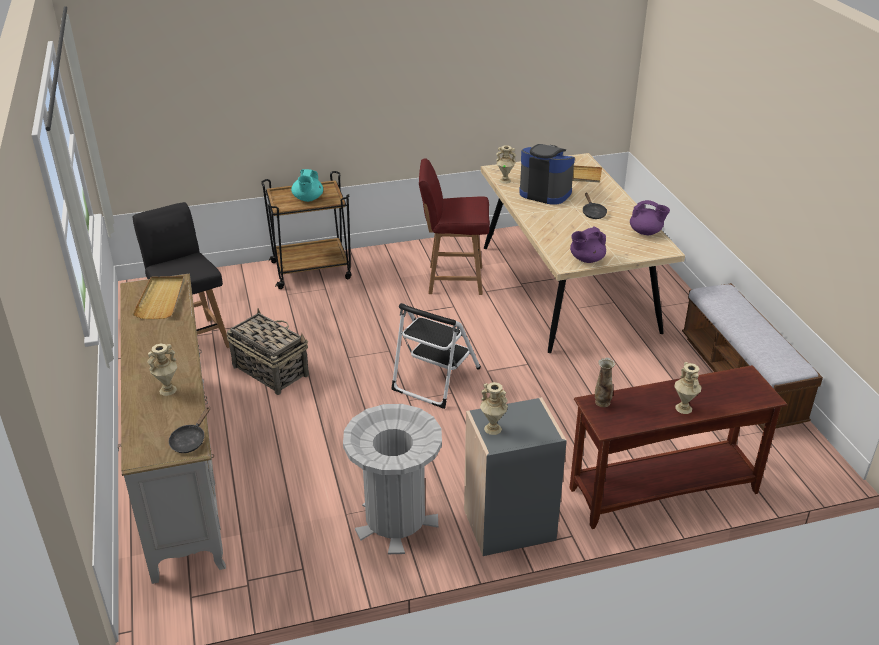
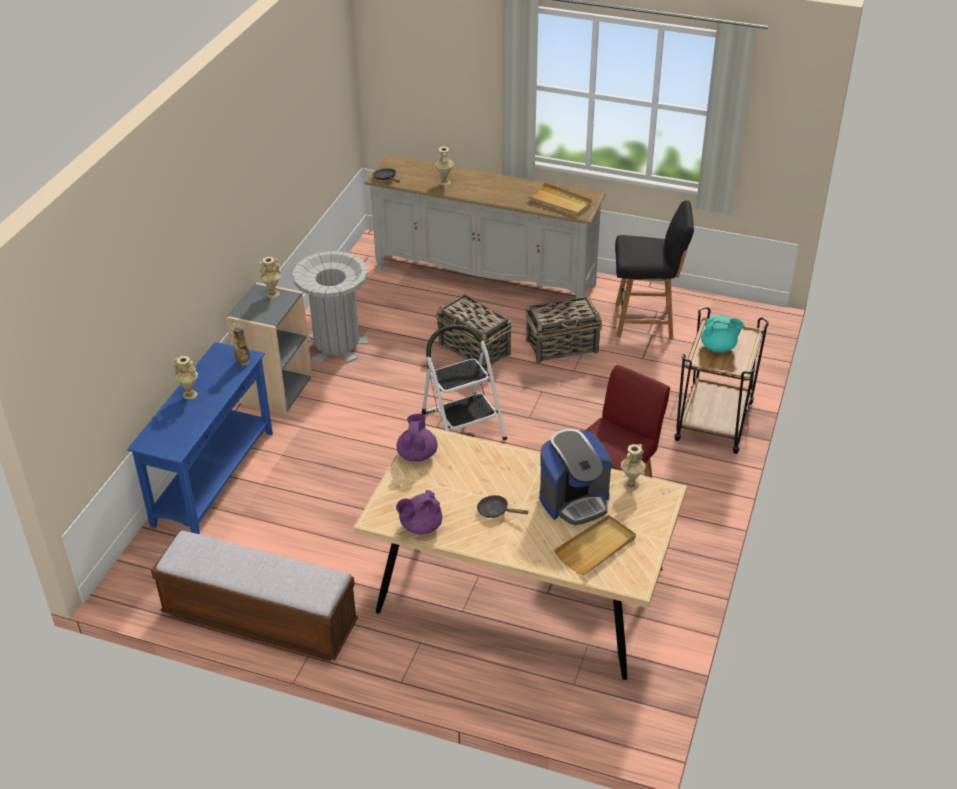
camera: 125 degrees right, 5 degrees up
turquoise teapot [291,169,323,202] -> turquoise teapot turned 150 degrees clockwise [701,316,744,353]
brown console table [570,365,787,529] -> blue console table [127,342,273,534]
none -> basket [435,294,512,371]

